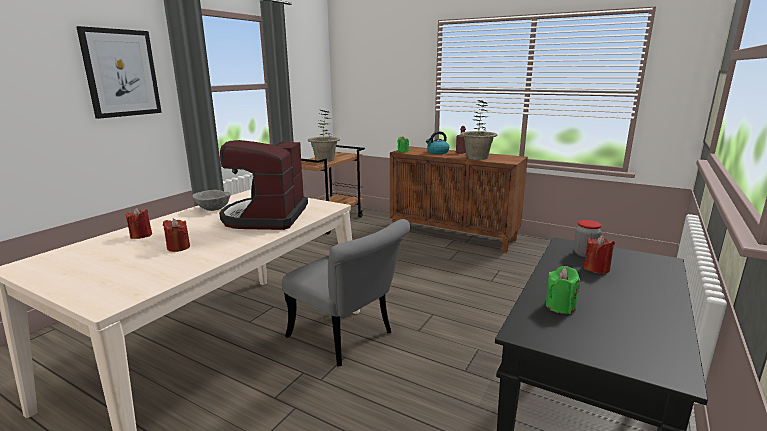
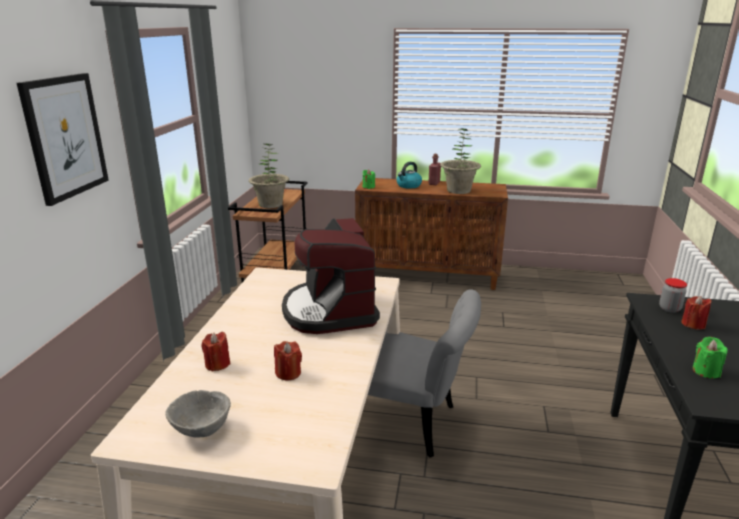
camera: 20 degrees left, 5 degrees up
grey bowl [192,190,231,211] -> grey bowl moved to [165,390,231,438]

